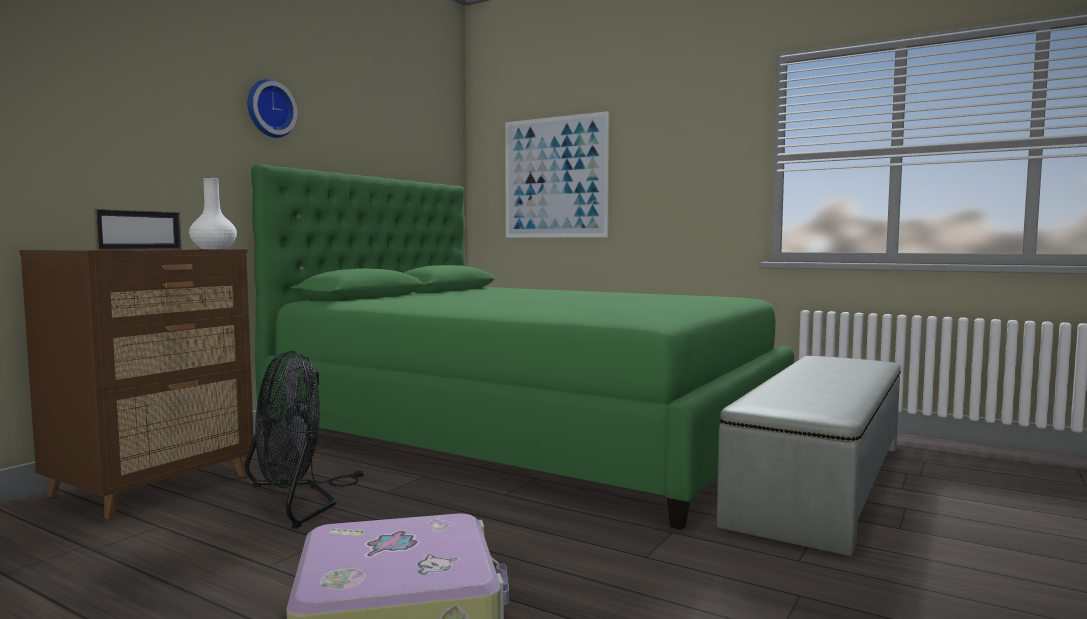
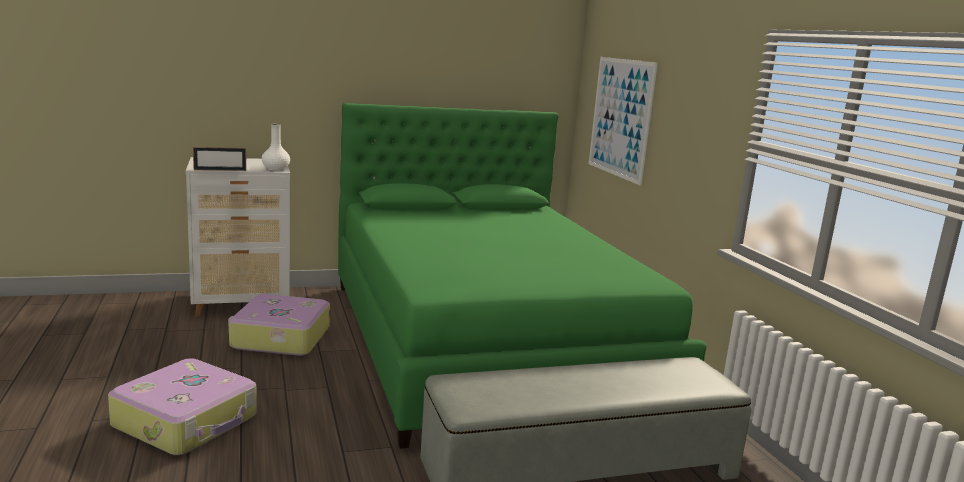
camera: 40 degrees right, 10 degrees up
brown dresser [19,249,254,520] -> white dresser [185,157,290,317]
black fan [245,351,366,529] -> suitcase [228,294,330,356]
wall clock [247,79,297,138] -> none

